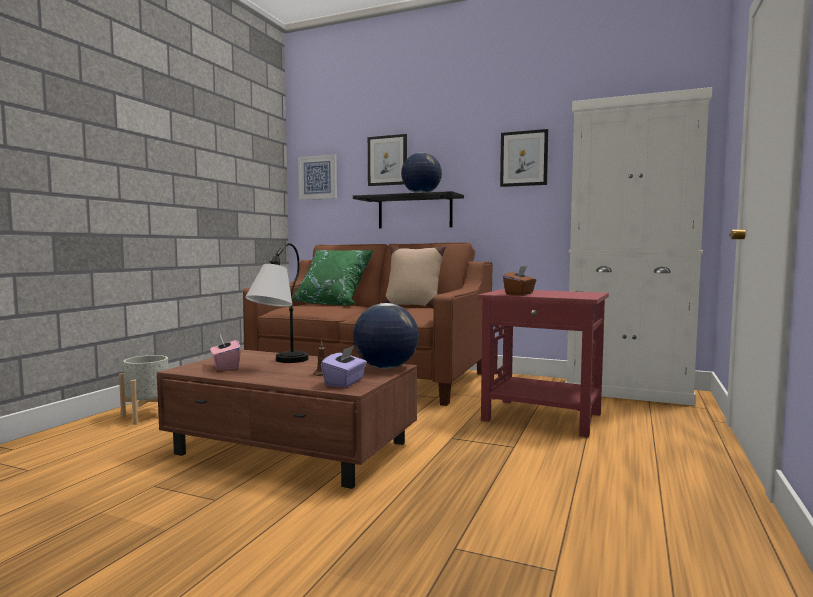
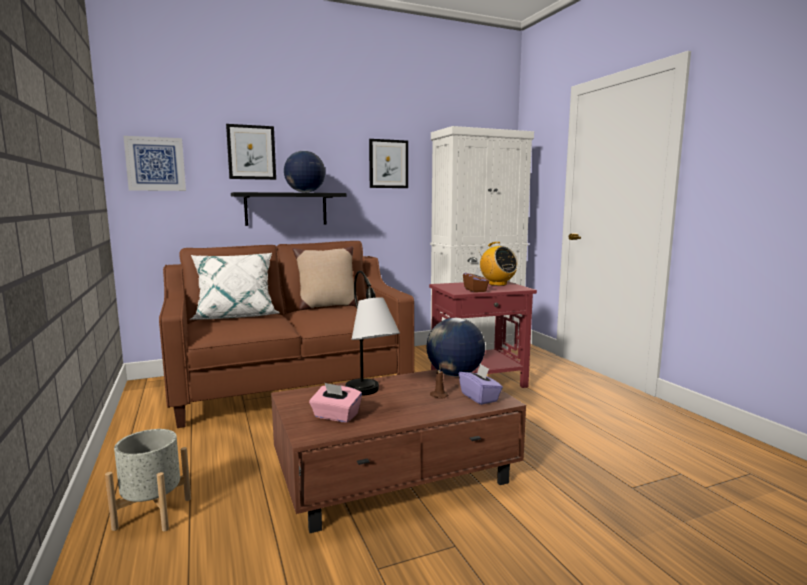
camera: 45 degrees left, 5 degrees up
green pillow [292,250,374,306] -> white pillow [190,253,280,320]
none -> radio [478,242,518,286]

